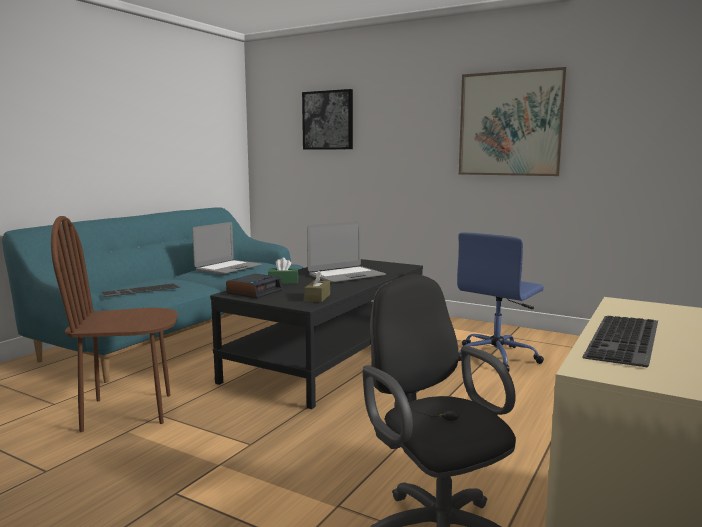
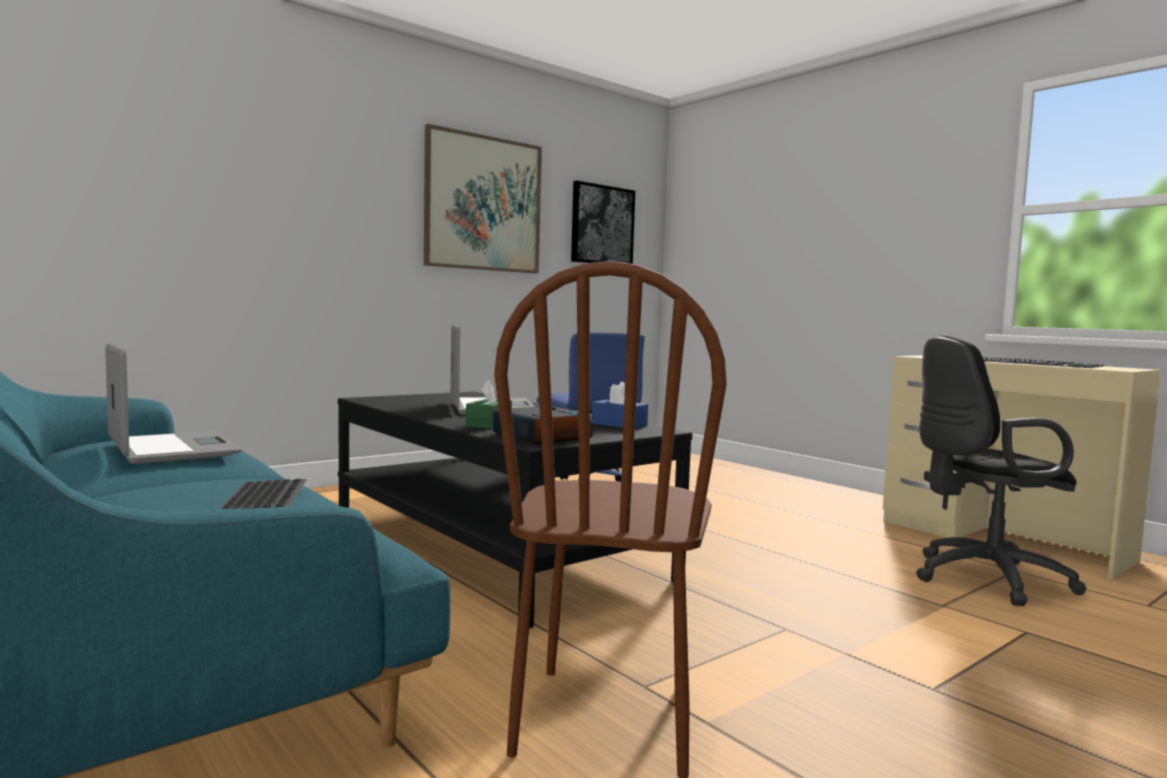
camera: 70 degrees left, 5 degrees down
picture [302,89,353,150] -> picture moved to [571,181,635,264]
brown tissue box [305,271,330,302] -> blue tissue box [591,382,648,429]

